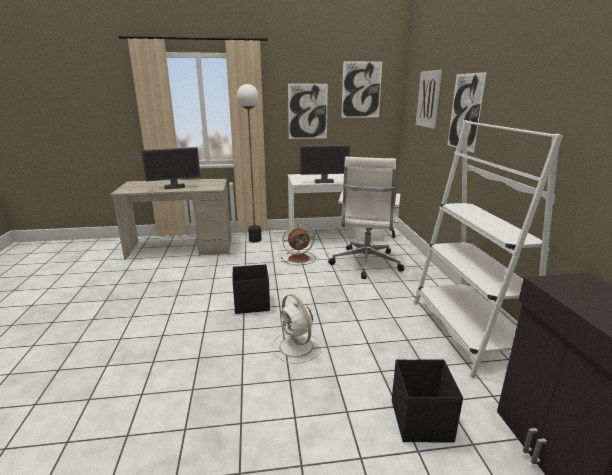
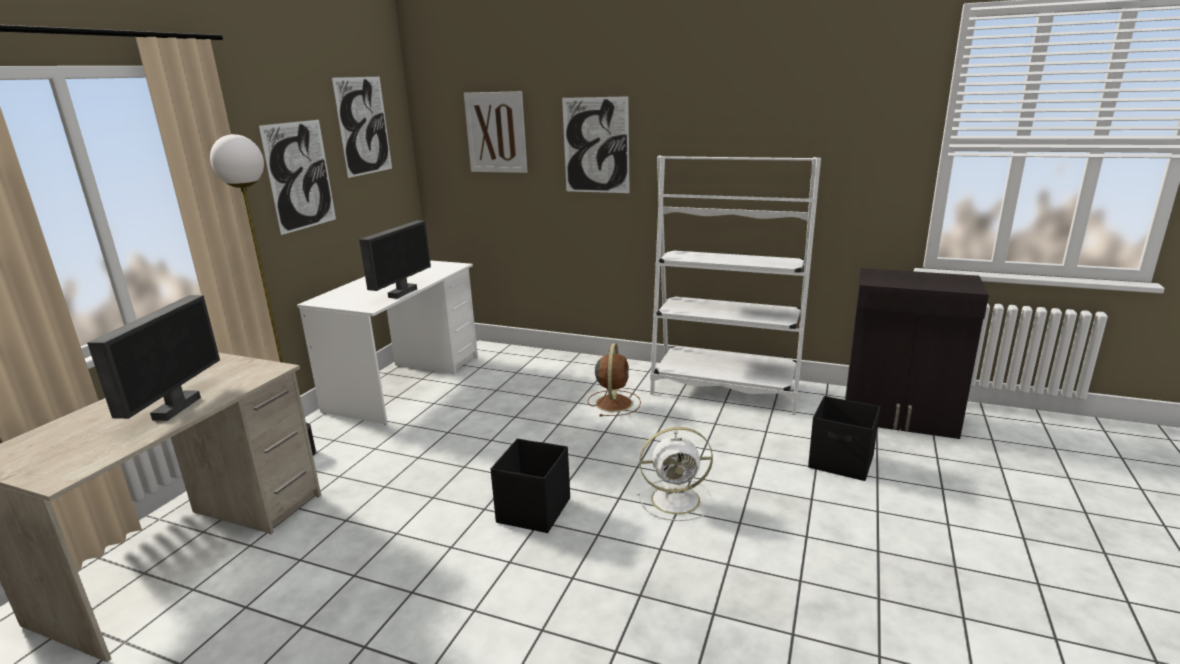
camera: 60 degrees left, 0 degrees up
brown fan [281,223,316,265] -> brown fan moved to [588,343,641,417]
white office chair [328,157,404,279] -> none

